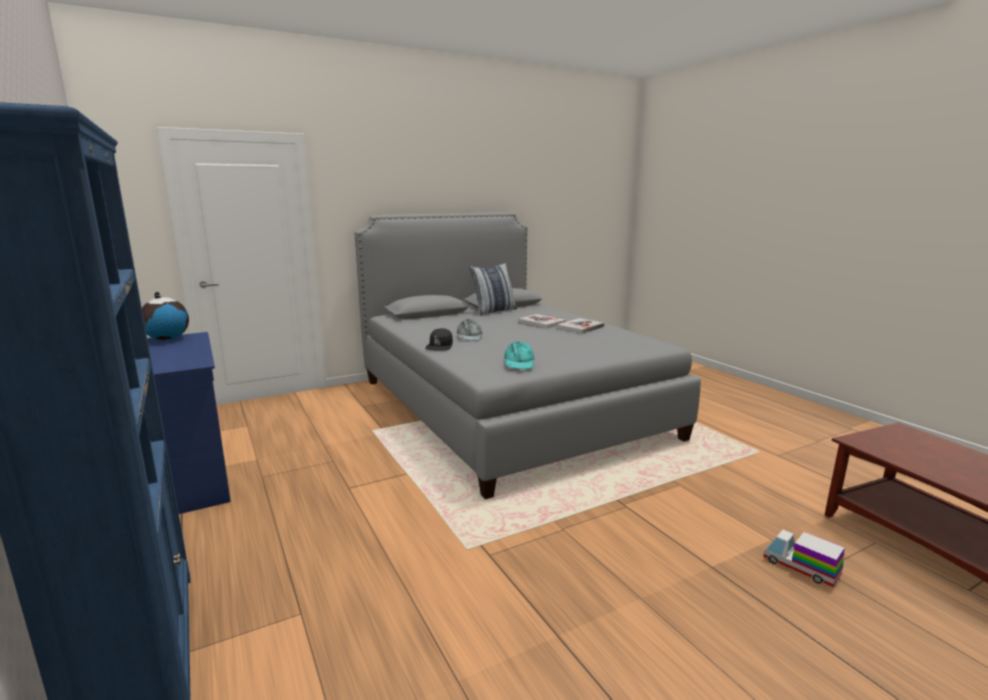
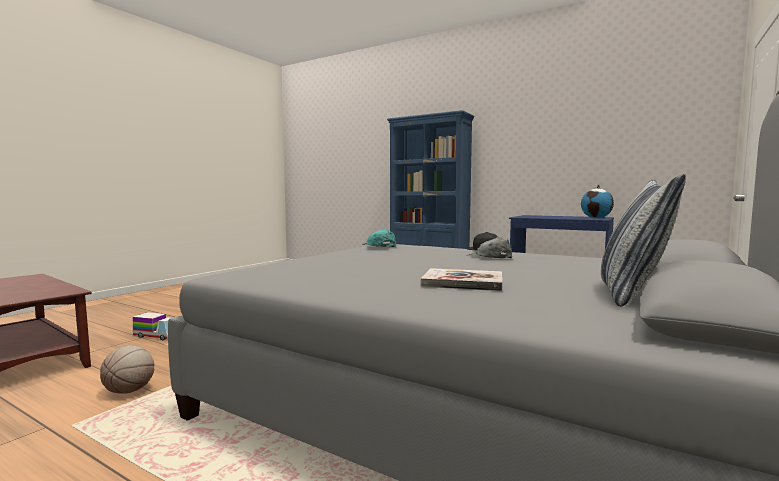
camera: 150 degrees right, 10 degrees down
book [557,318,604,334] -> none
none -> basketball [100,346,154,394]

